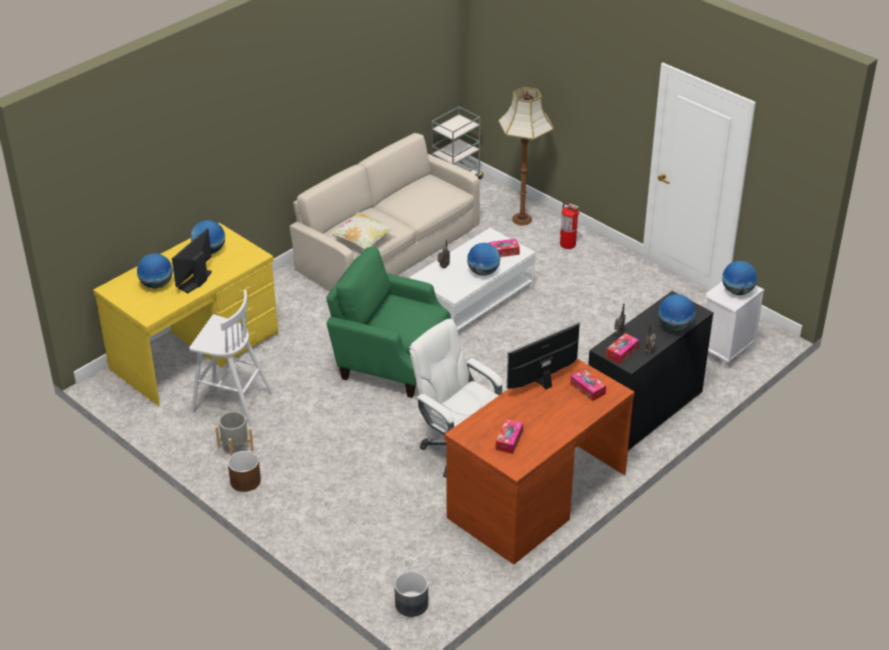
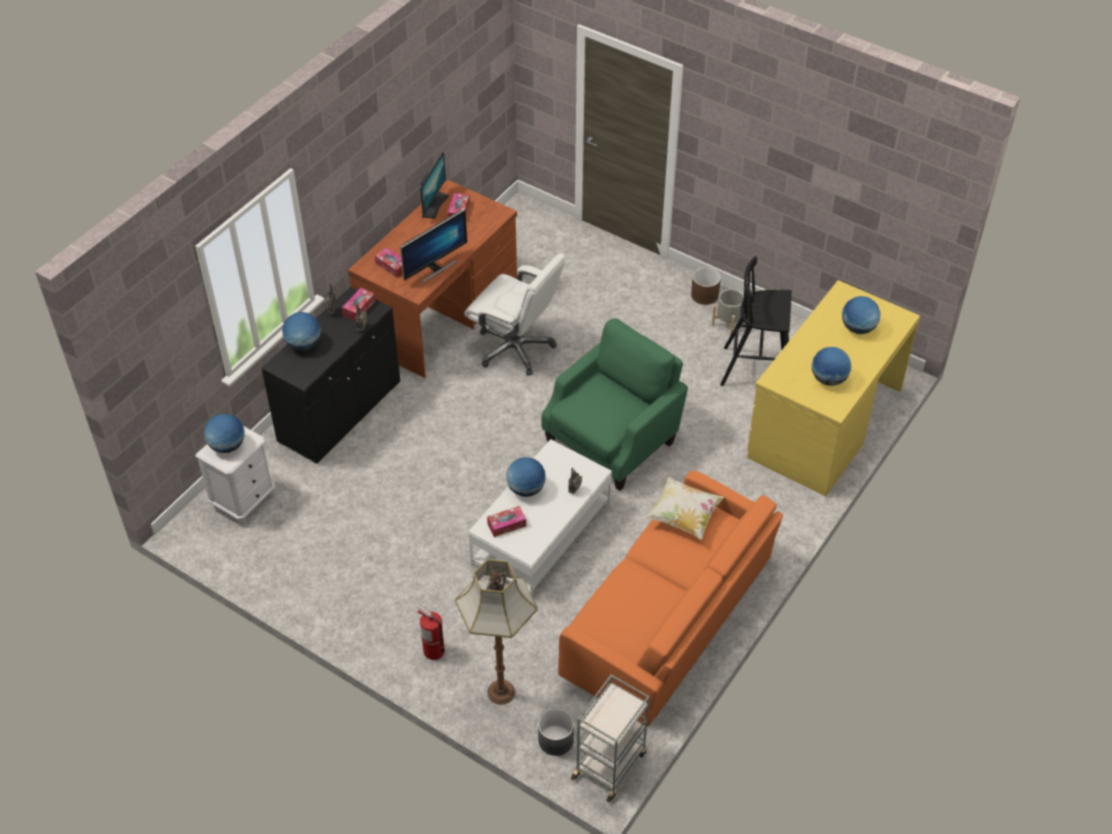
camera: 170 degrees right, 10 degrees up
monitor [172,228,212,293] -> monitor moved to [420,152,449,219]
white stool [189,290,273,426] -> black stool [720,256,792,386]
beige sofa [289,133,480,291] -> orange sofa [558,470,783,727]
green armchair [326,247,451,398] -> green armchair turned 60 degrees counterclockwise [541,318,688,491]
grey planter [394,571,428,617] -> grey planter moved to [538,708,574,756]

